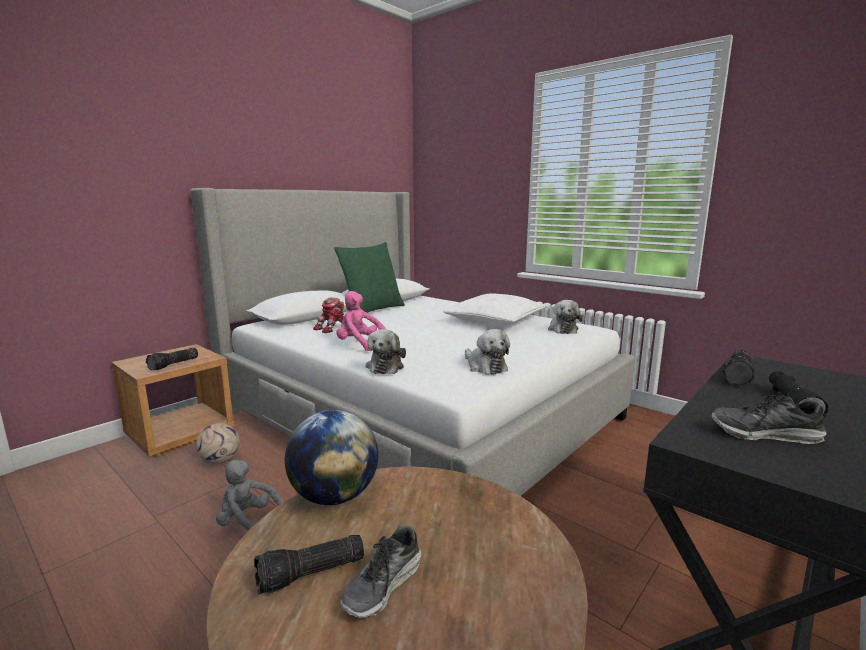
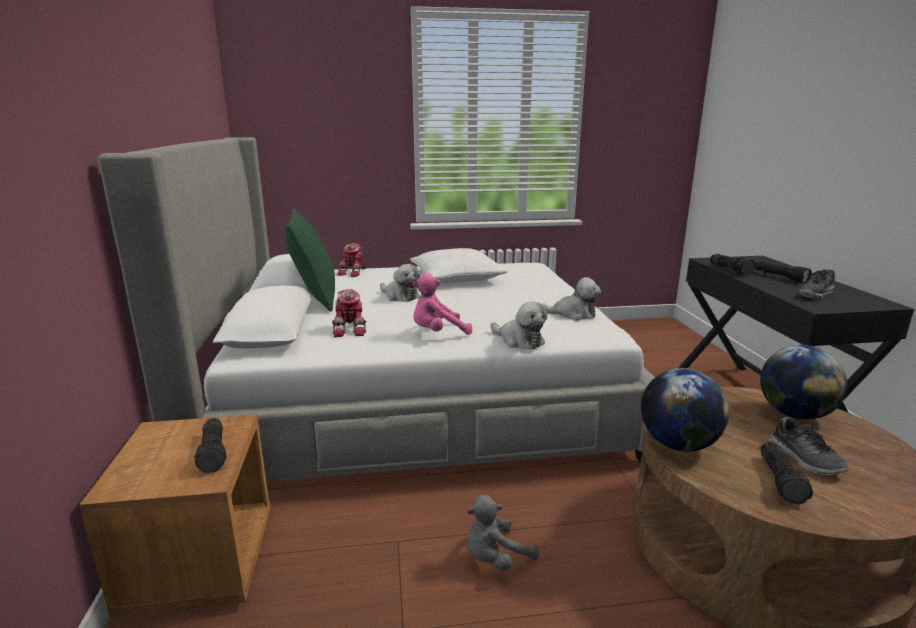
camera: 50 degrees left, 5 degrees up
football [196,423,240,464] -> none
plush toy [548,300,582,334] -> plush toy moved to [380,264,420,302]
none -> toy robot [337,243,367,277]
none -> globe [760,345,848,420]

